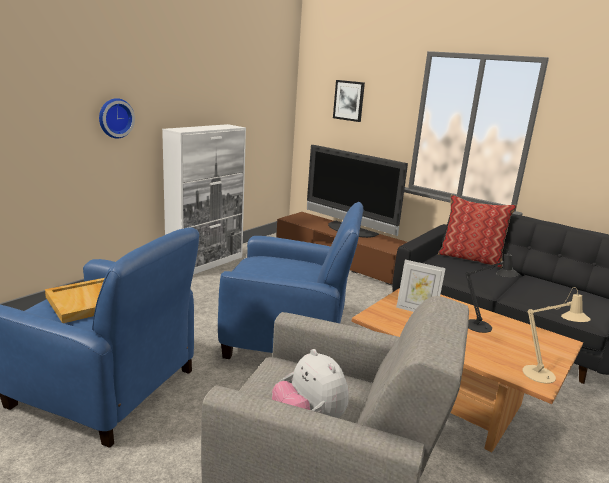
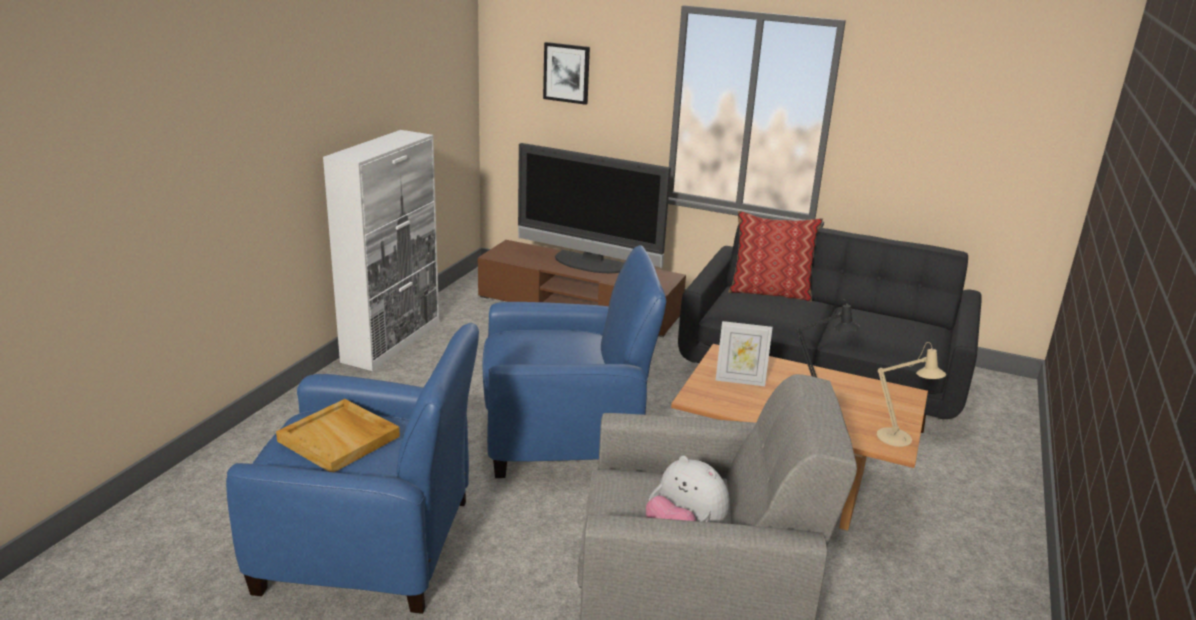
camera: 15 degrees left, 5 degrees up
wall clock [99,98,135,138] -> none

